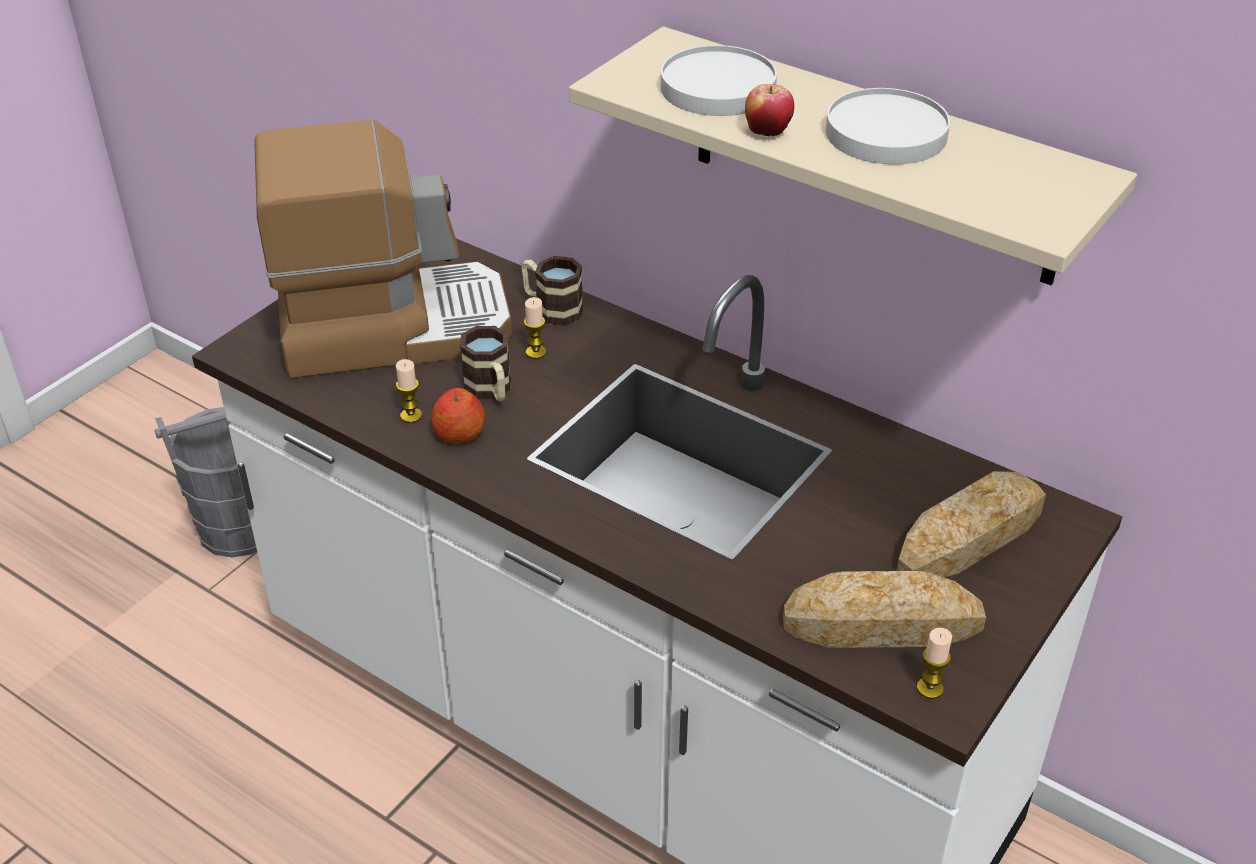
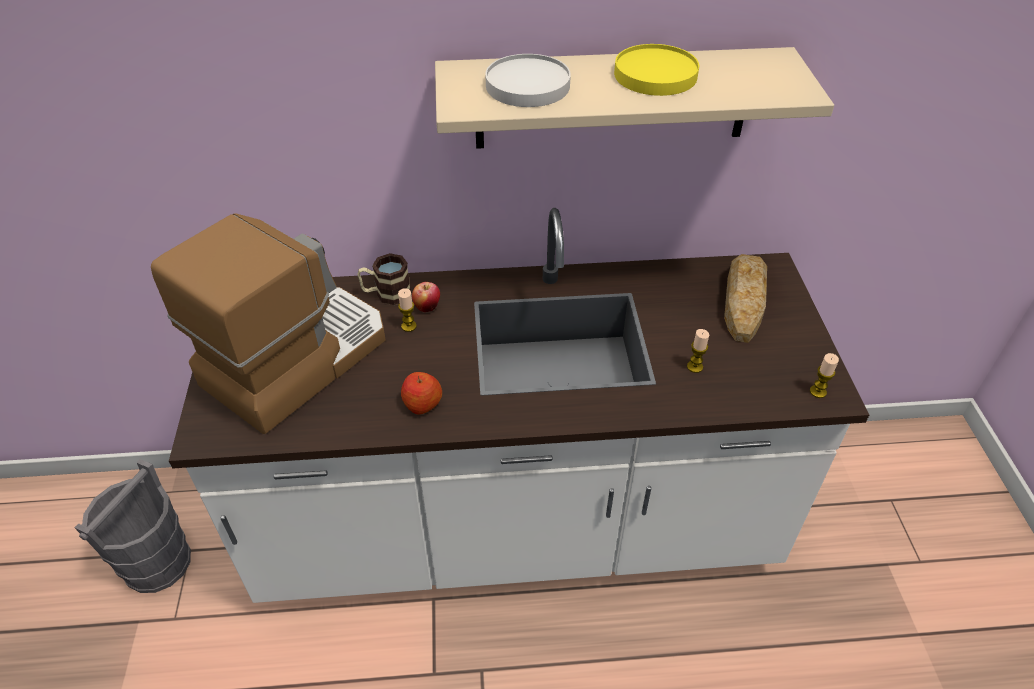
camera: 40 degrees left, 5 degrees up
candle [396,359,422,423] -> candle moved to [687,329,709,373]
mug [460,326,511,401] -> none
apple [745,84,794,136] -> apple moved to [412,282,440,312]
bread [783,571,986,648] -> none
white plate [826,88,950,165] -> yellow plate [614,44,699,96]

